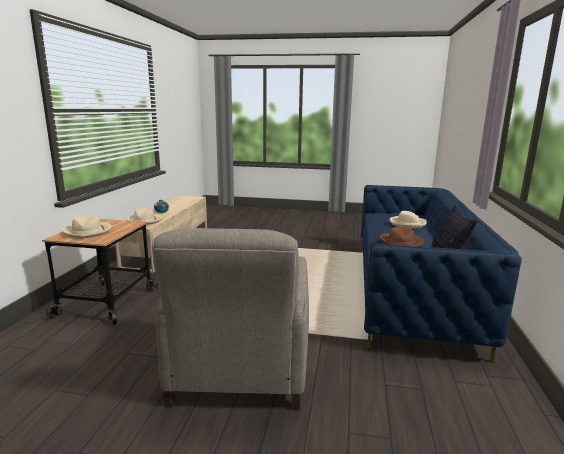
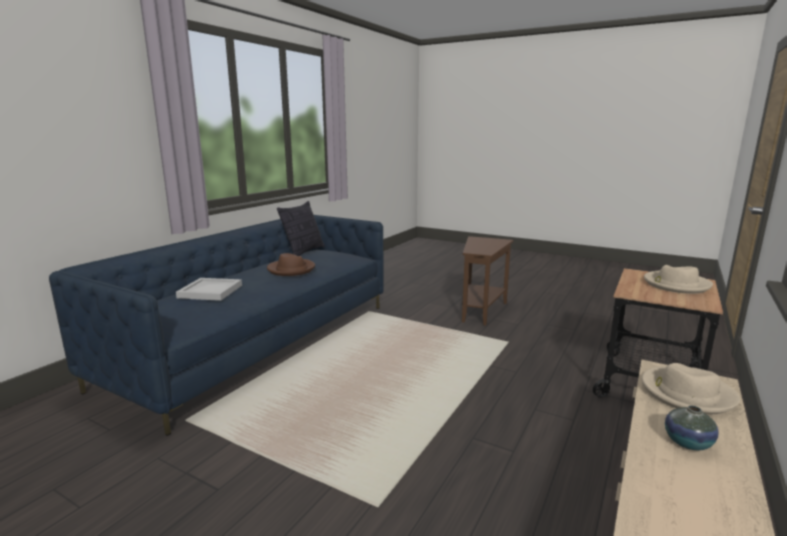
camera: 160 degrees left, 0 degrees up
beige armchair [152,228,309,410] -> brown side table [462,236,513,326]
beige hat [389,211,427,228] -> white tray [176,278,242,301]

